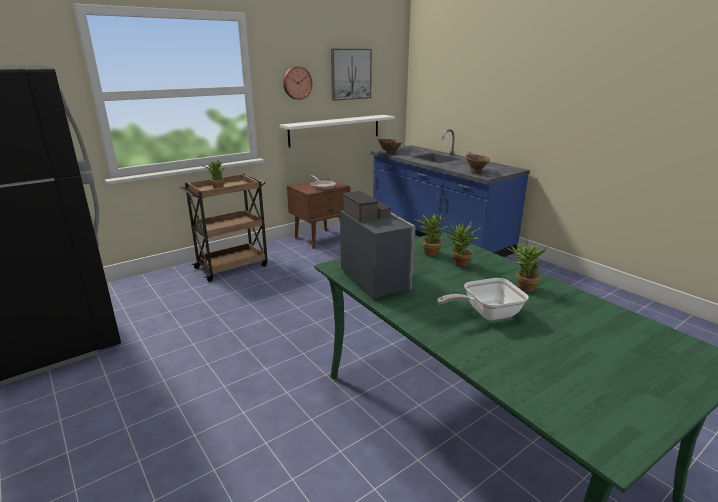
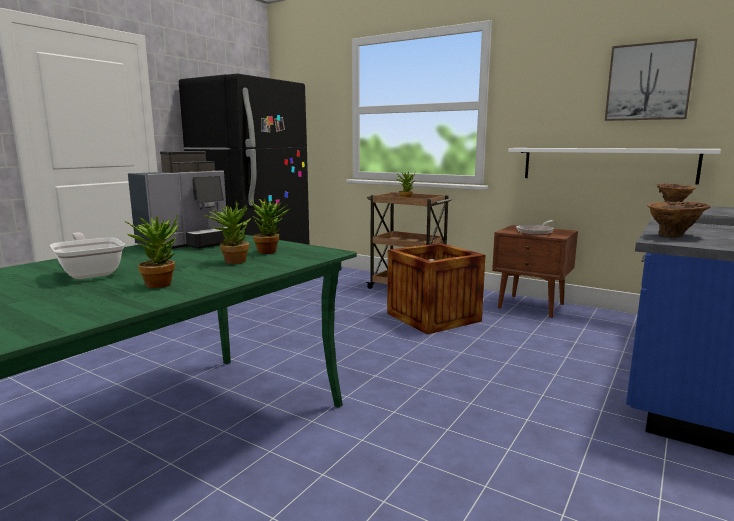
camera: 70 degrees right, 10 degrees down
wall clock [283,66,312,100] -> none
none -> crate [387,243,486,335]

